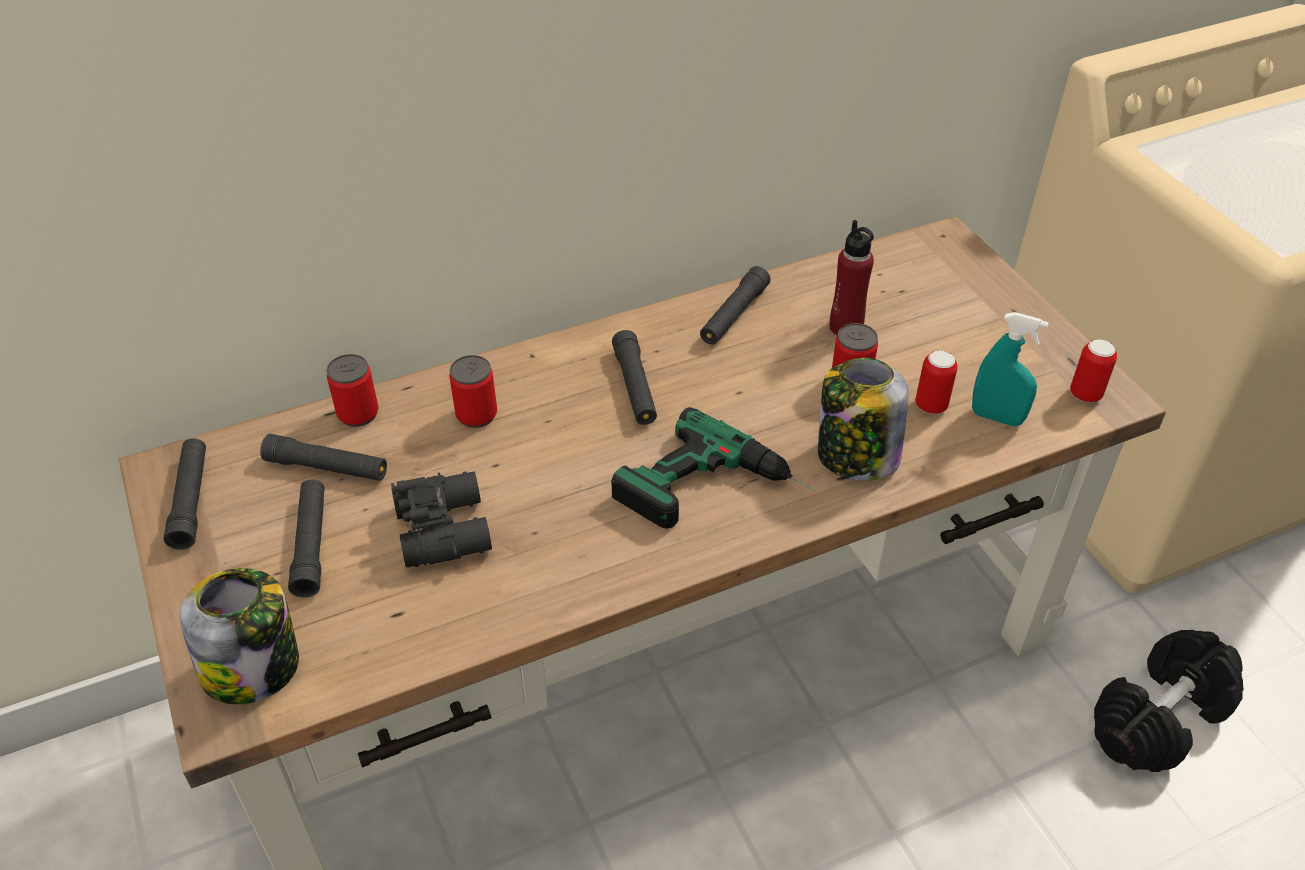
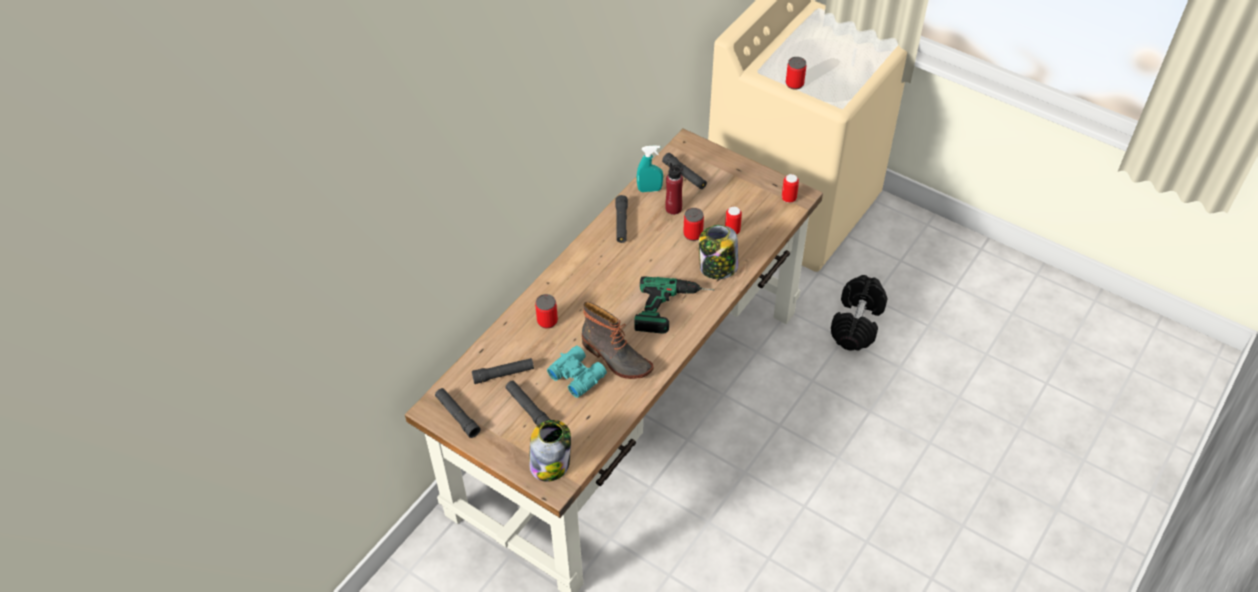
camera: 30 degrees left, 5 degrees up
can [326,354,378,427] -> can moved to [786,57,807,90]
black binoculars [391,472,492,568] -> turquoise binoculars [547,346,607,398]
black flashlight [612,330,657,425] -> black flashlight moved to [662,153,707,189]
turquoise spray bottle [972,312,1049,426] -> turquoise spray bottle moved to [637,145,663,192]
none -> boot [582,302,654,379]

